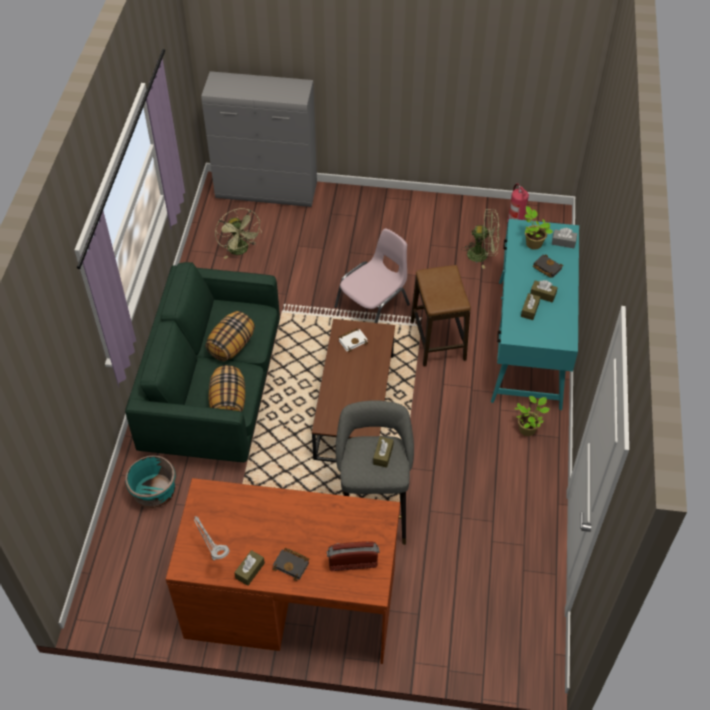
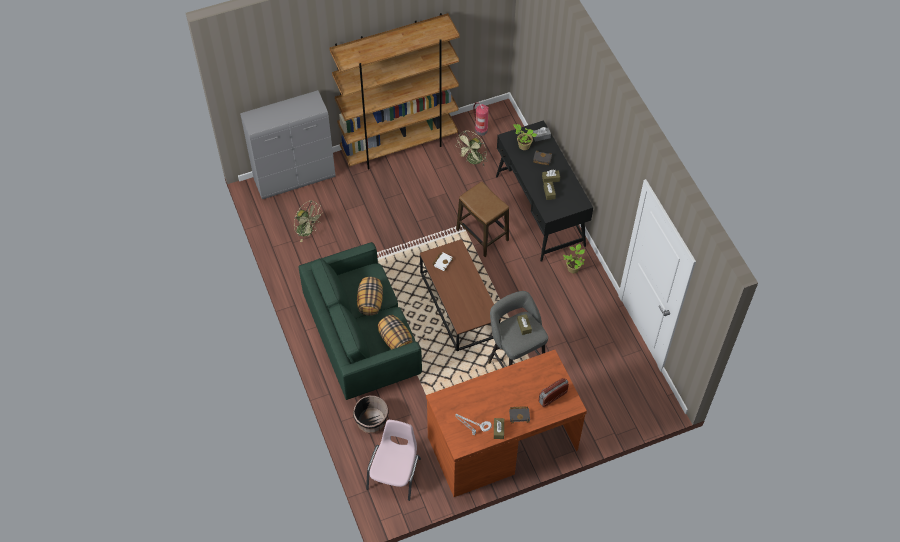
camera: 30 degrees left, 5 degrees up
turquoise planter [125,455,176,508] -> black planter [353,395,389,433]
pink chair [334,228,410,323] -> pink chair moved to [366,420,421,501]
green fan [461,209,500,269] -> green fan turned 150 degrees clockwise [455,131,488,166]
turquoise desk [491,219,579,410] -> black desk [496,120,593,262]
none -> brown bookcase [329,13,460,170]

